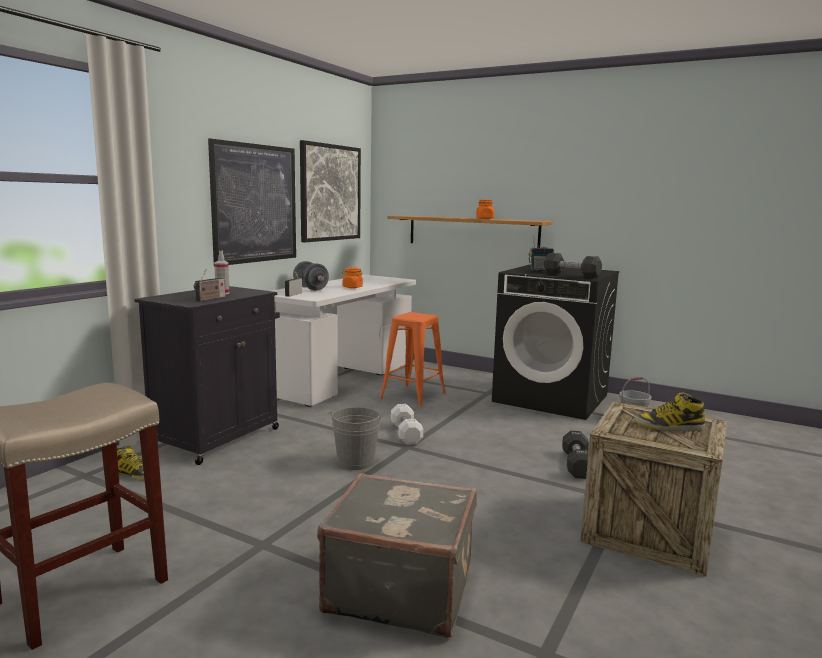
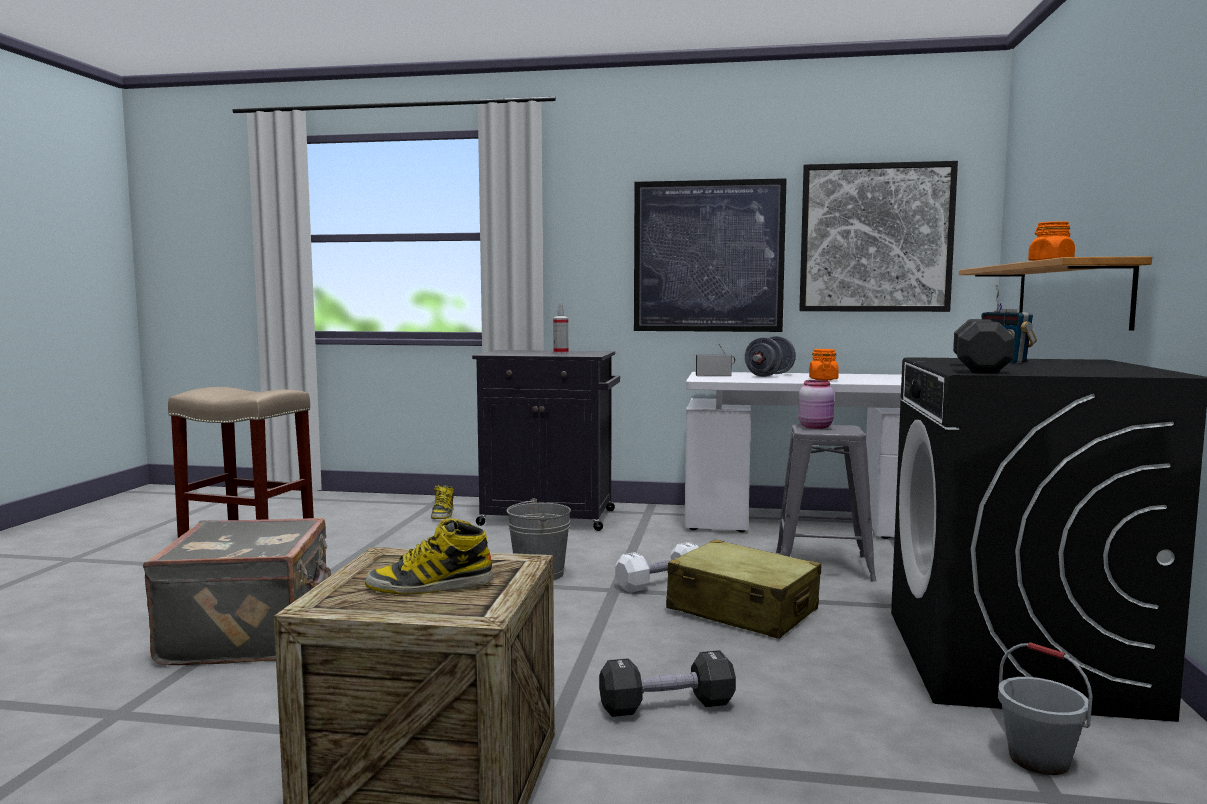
camera: 70 degrees right, 5 degrees down
radio [194,270,225,301] -> none
orange stool [380,312,446,407] -> grey stool [776,424,876,582]
boot [634,392,705,431] -> boot turned 90 degrees counterclockwise [365,518,493,594]
none -> beige suitcase [666,539,821,639]
none -> pink jar [798,380,835,429]

